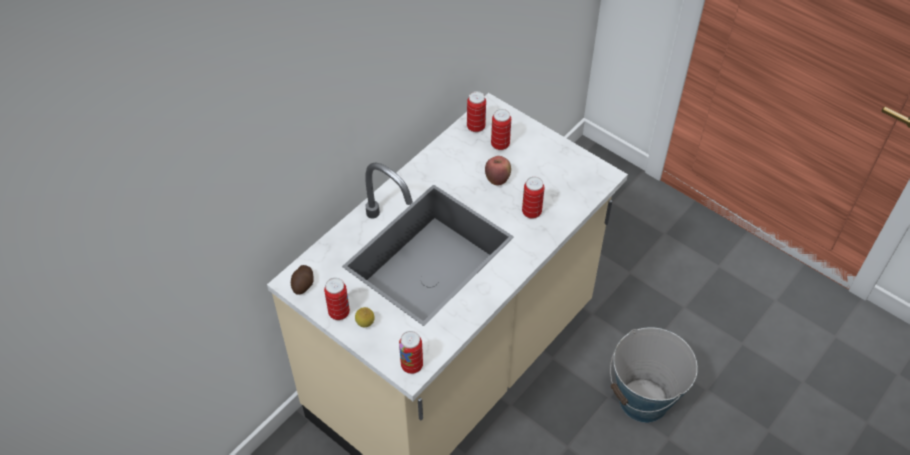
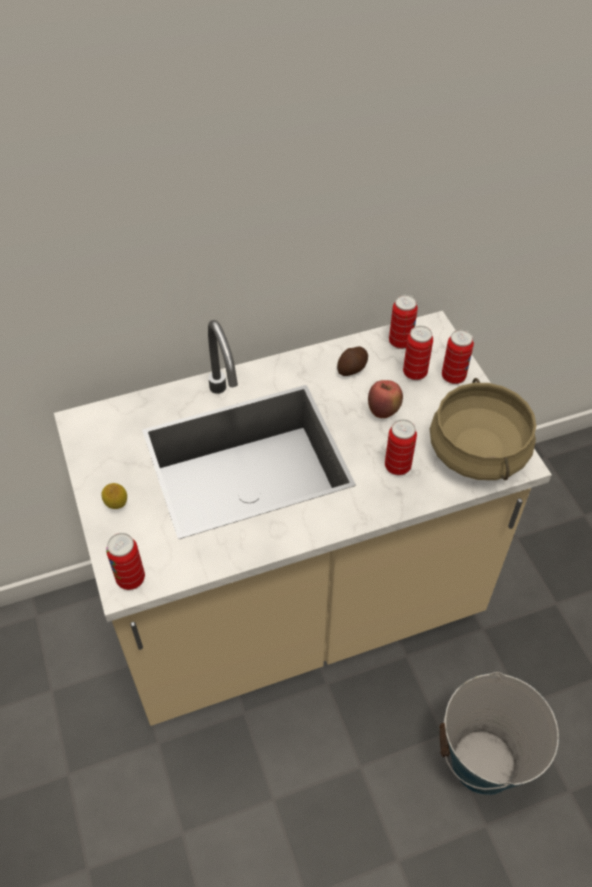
camera: 30 degrees right, 0 degrees up
potato [291,265,314,295] -> potato moved to [337,346,368,376]
can [324,278,350,320] -> can moved to [442,330,474,384]
none -> beige cooking pot [430,378,536,480]

